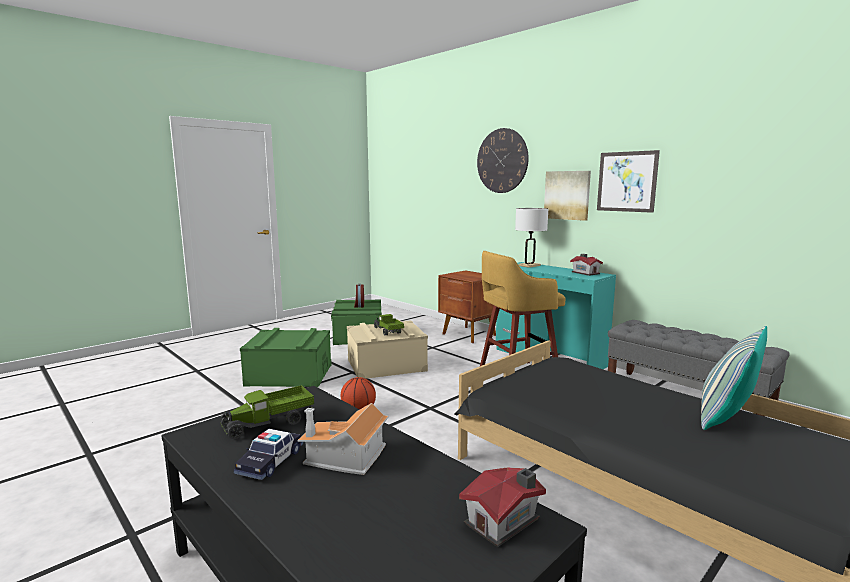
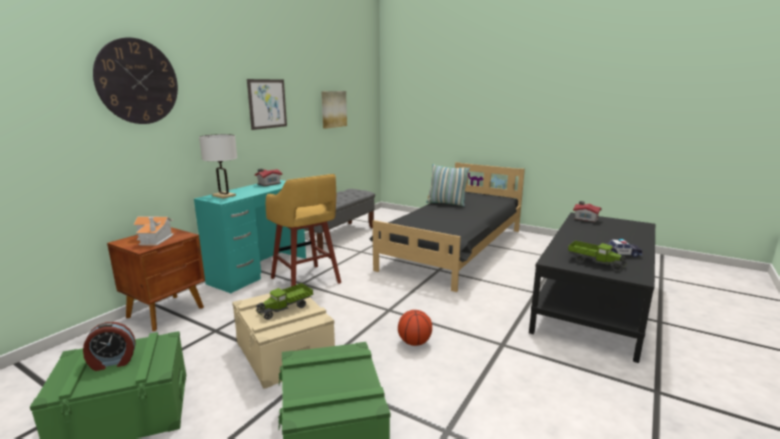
camera: 105 degrees left, 5 degrees up
toy house [298,403,389,475] -> toy house moved to [134,216,174,246]
picture [544,171,591,221] -> picture moved to [321,91,347,129]

